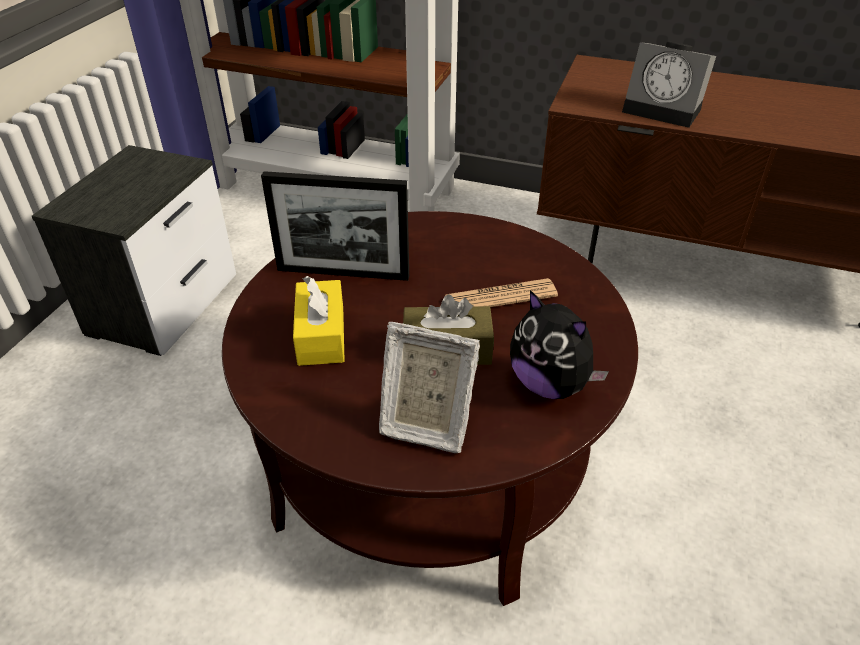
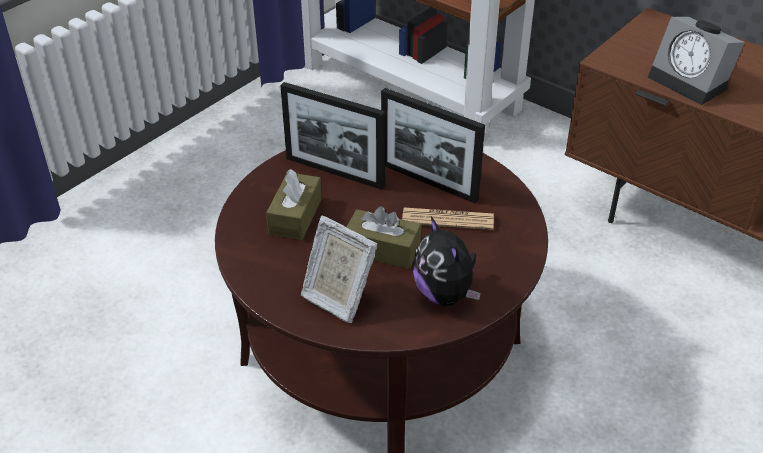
camera: 20 degrees right, 0 degrees up
nightstand [32,145,236,356] -> none
yellow tissue box [293,276,345,366] -> brown tissue box [266,169,322,240]
none -> picture frame [381,88,485,203]

